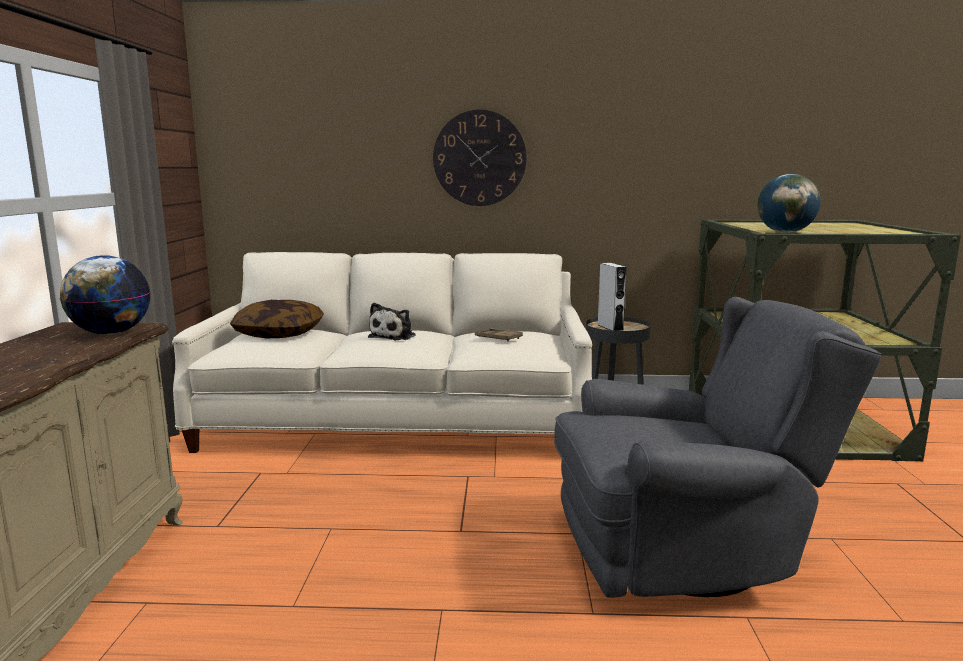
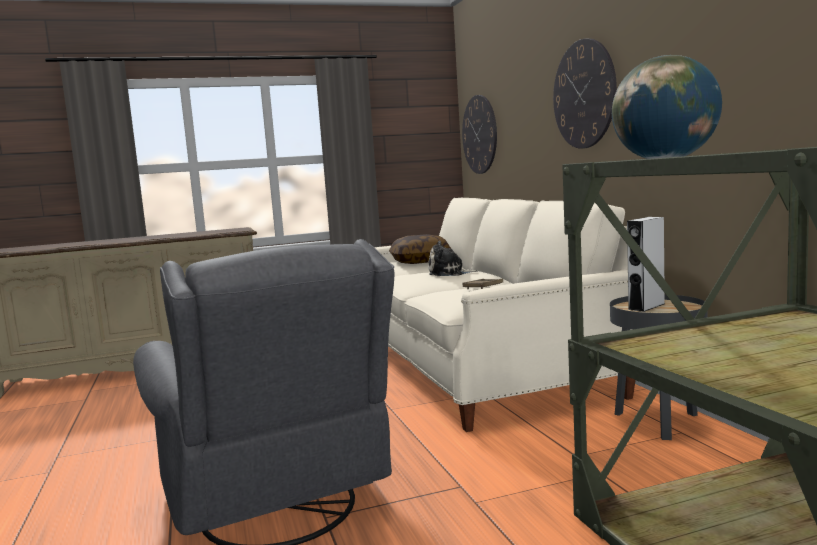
camera: 70 degrees right, 5 degrees down
globe [60,255,150,335] -> none
none -> wall clock [462,95,497,174]

